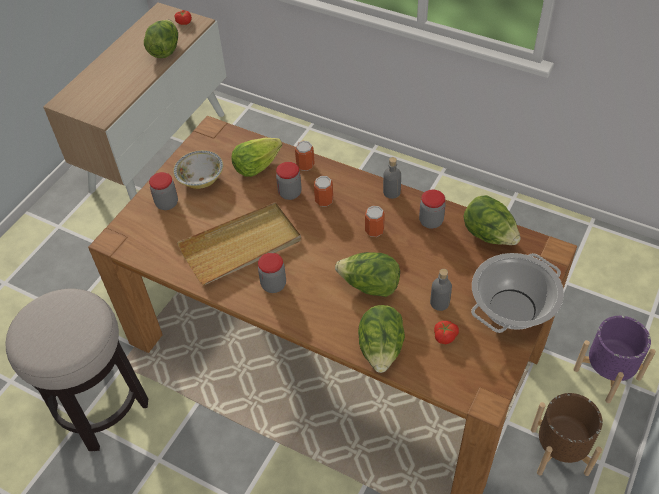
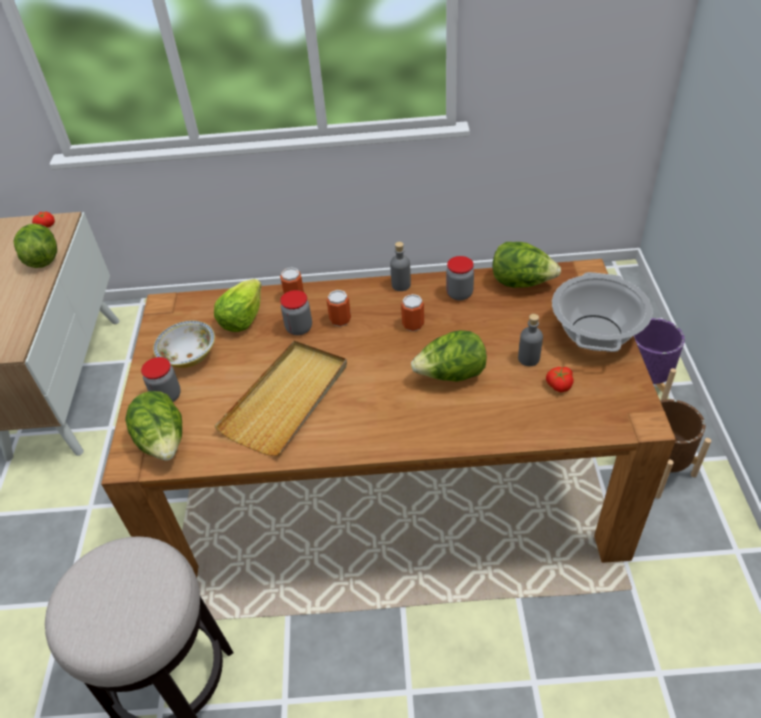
camera: 30 degrees left, 5 degrees down
jar [258,253,286,293] -> none
lettuce [358,305,405,373] -> lettuce moved to [125,391,182,461]

